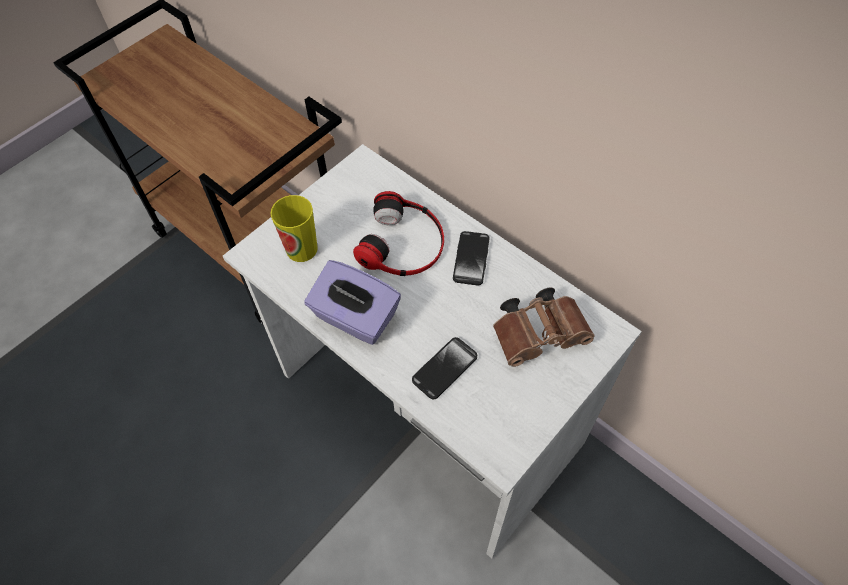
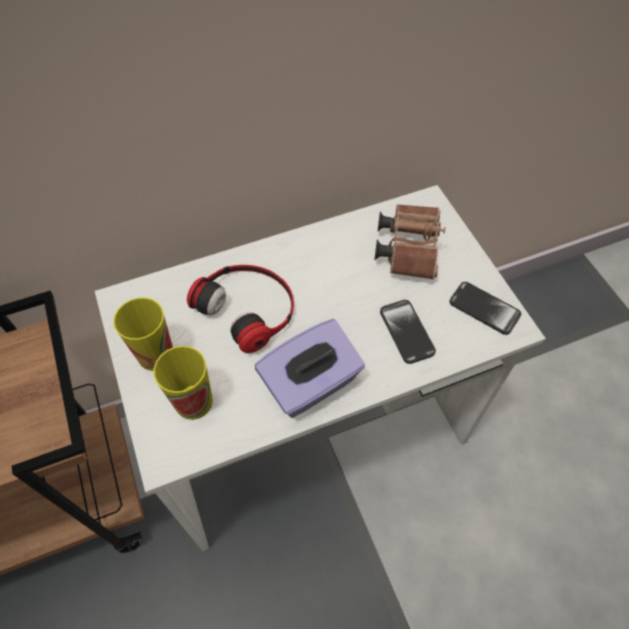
camera: 65 degrees left, 0 degrees up
phone [453,231,490,286] -> phone moved to [450,282,521,335]
none -> cup [113,297,173,371]

